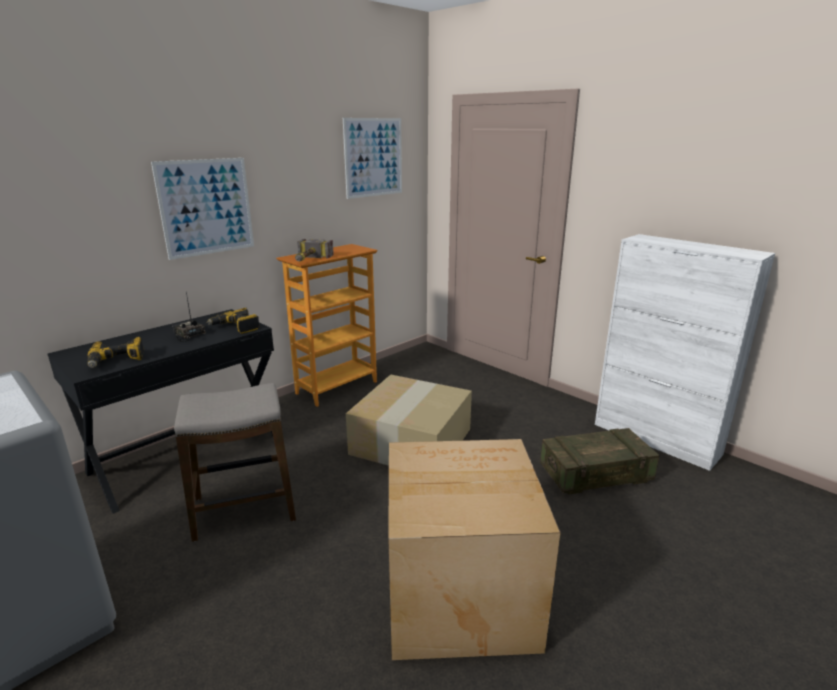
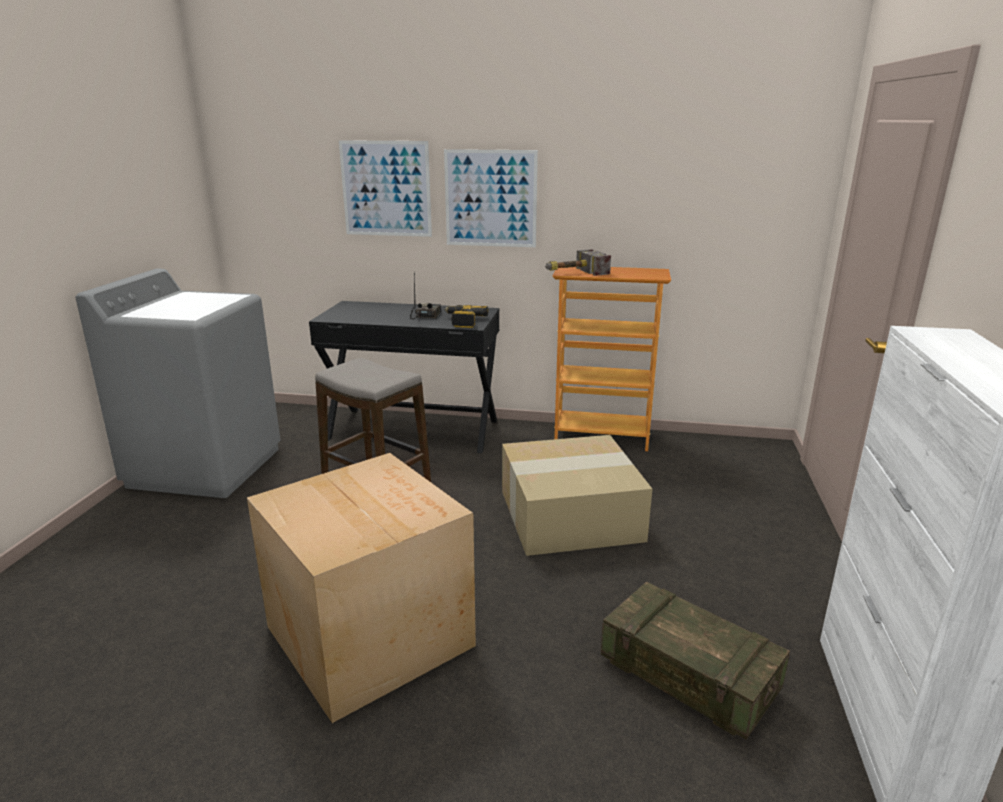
camera: 55 degrees right, 0 degrees up
power drill [87,337,144,368] -> none
picture [343,118,402,199] -> picture moved to [339,140,432,237]

